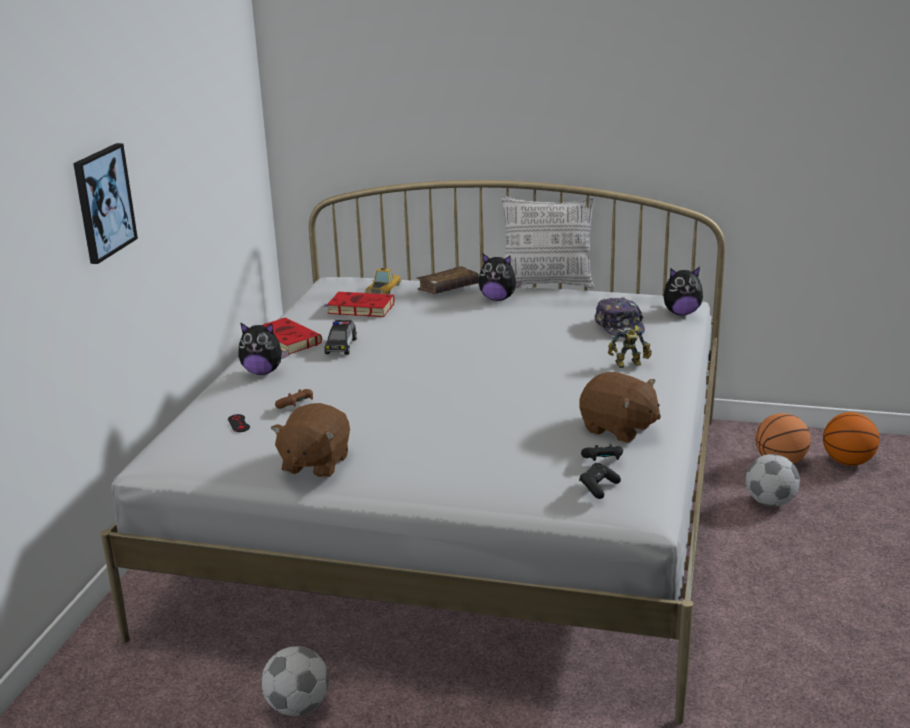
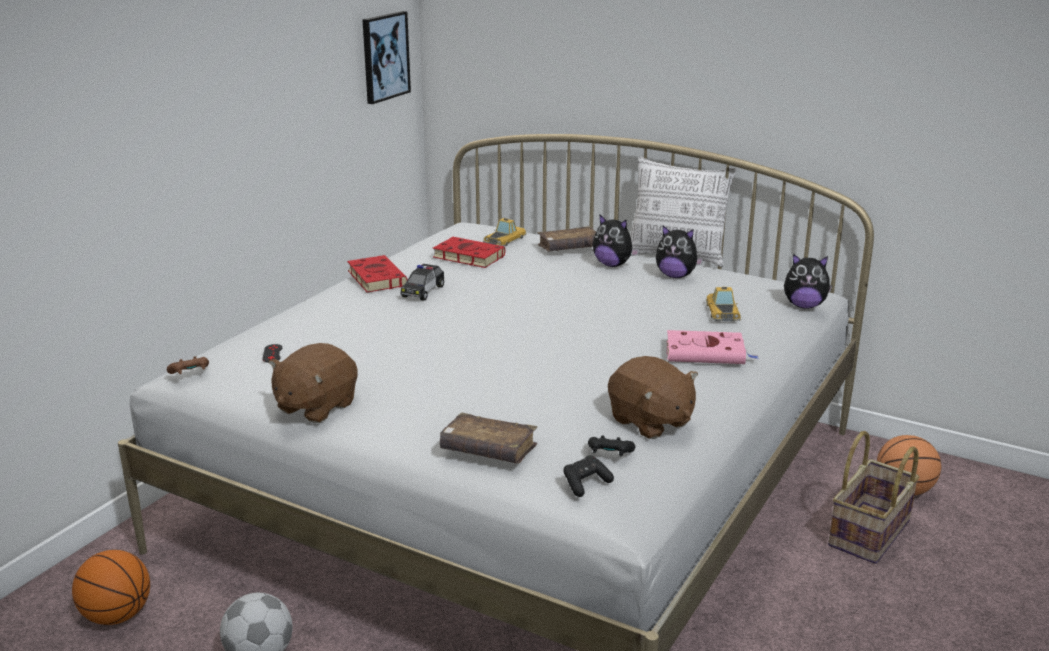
camera: 15 degrees right, 0 degrees up
picture [73,143,138,264] -> picture moved to [362,11,411,104]
plush toy [238,322,288,375] -> plush toy moved to [656,226,703,278]
brown game controller [275,389,313,409] -> brown game controller moved to [167,356,209,374]
cap [595,297,645,338] -> toy car [706,287,741,321]
toy robot [608,329,652,368] -> pink book [666,330,759,364]
football [746,454,800,506] -> basket [828,431,919,564]
basketball [823,412,879,466] -> basketball moved to [72,550,150,625]
none -> brown book [440,413,537,463]

